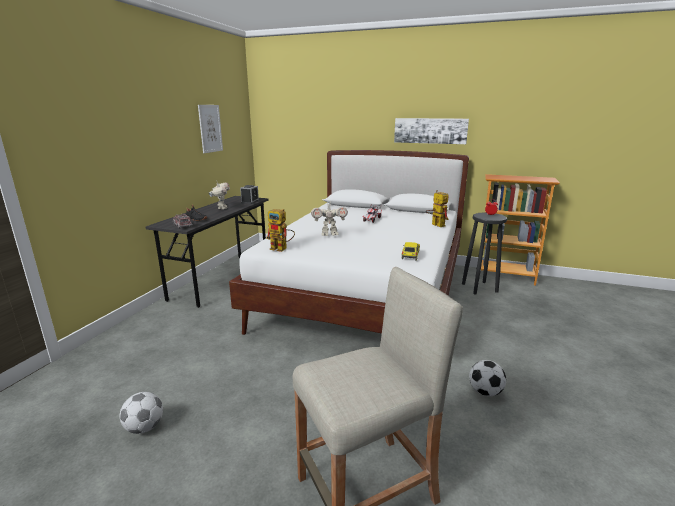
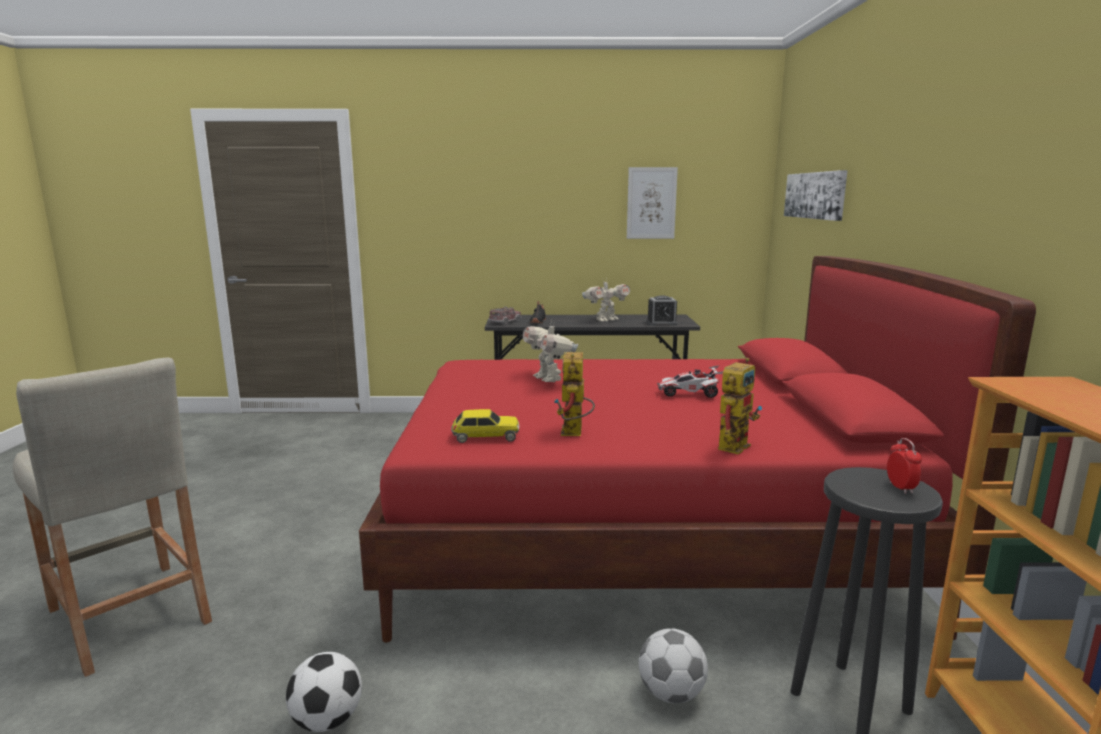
camera: 70 degrees right, 5 degrees down
football [120,392,163,434] -> football moved to [639,629,708,703]
white bed [229,150,469,335] -> red bed [359,256,1036,643]
toy robot [266,209,295,252] -> toy robot moved to [554,352,595,436]
picture [394,118,469,144] -> picture moved to [784,170,848,221]

